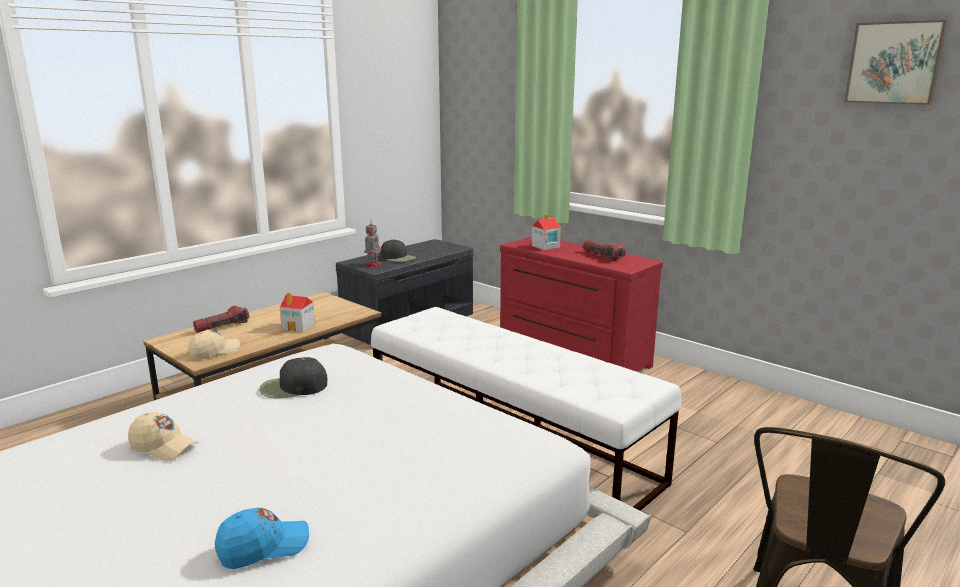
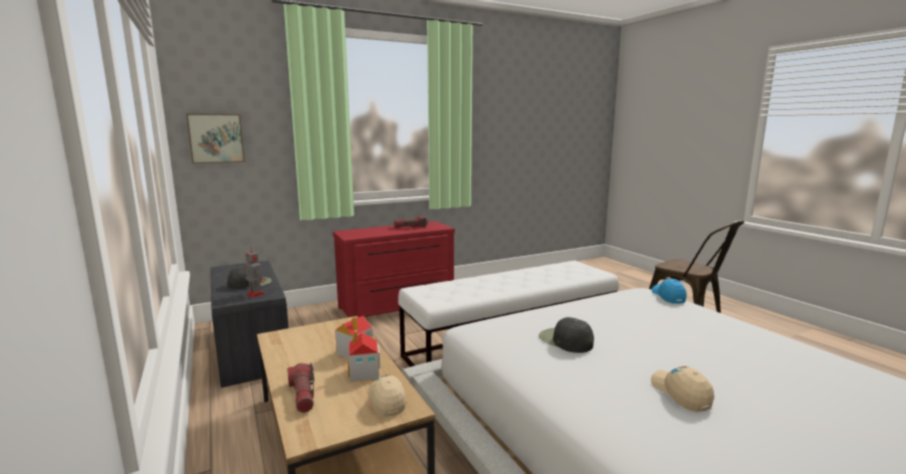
camera: 70 degrees left, 5 degrees down
beige cap [128,412,198,461] -> beige cap turned 60 degrees counterclockwise [651,366,714,412]
blue cap [215,508,309,569] -> blue cap moved to [652,279,687,304]
black cap [259,357,327,398] -> black cap turned 135 degrees clockwise [539,317,594,353]
toy house [532,213,561,250] -> toy house moved to [348,330,380,382]
picture [844,20,948,105] -> picture moved to [186,114,245,164]

